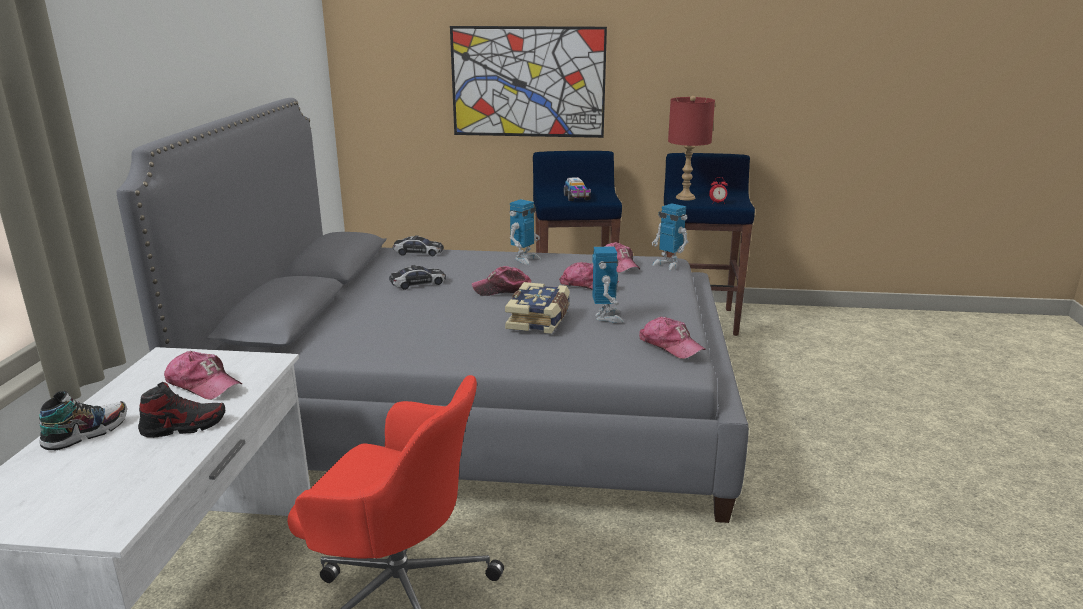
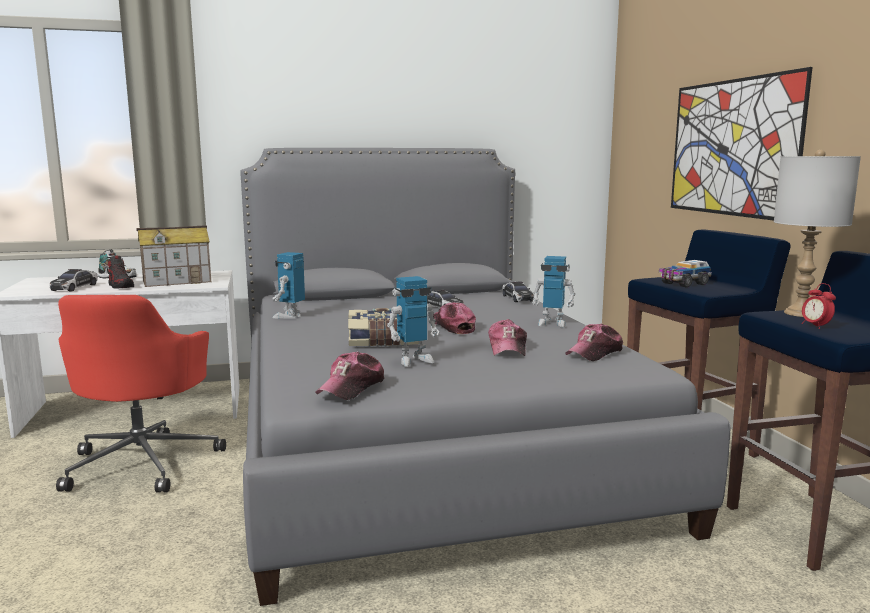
camera: 70 degrees right, 10 degrees down
cap [164,351,242,400] -> toy house [136,225,211,287]
toy robot [652,203,688,270] -> toy robot moved to [273,252,305,319]
red table lamp [668,96,715,200] -> grey table lamp [774,150,861,317]
none -> toy car [49,269,98,291]

